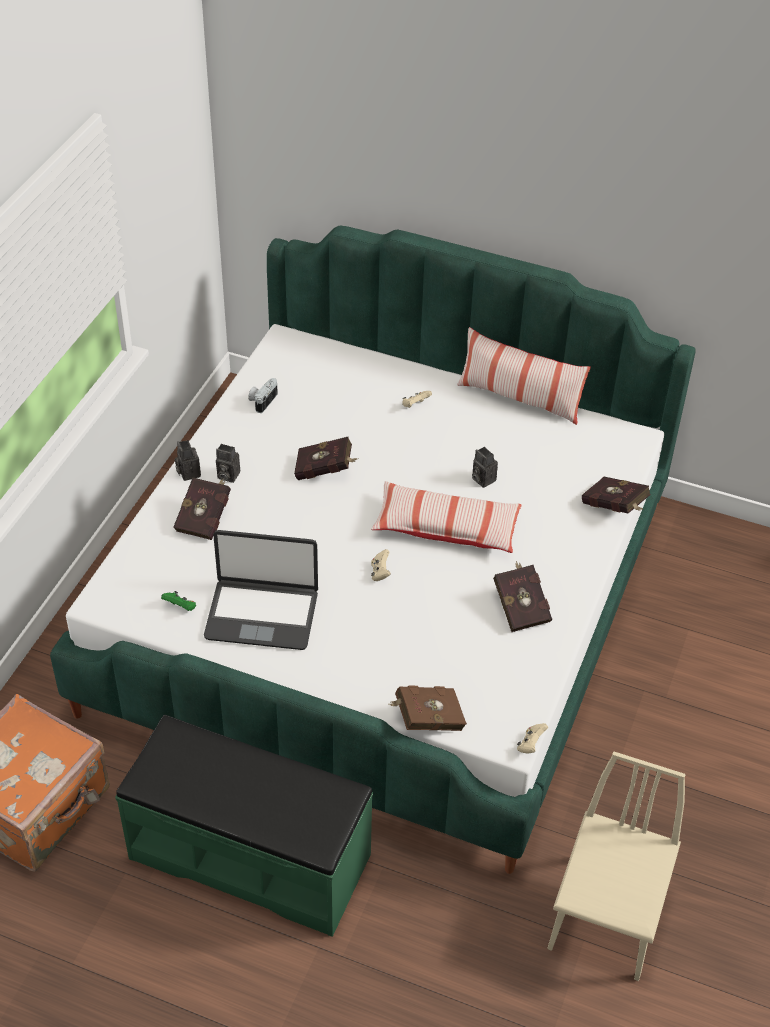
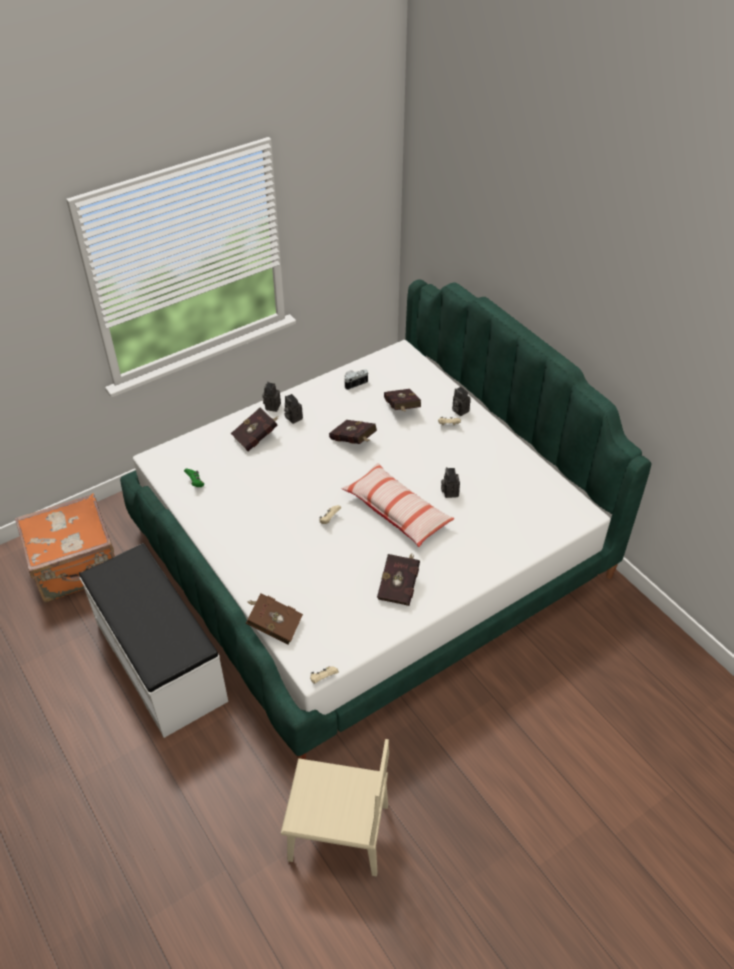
camera: 35 degrees right, 0 degrees up
green bench [115,715,373,937] -> white bench [79,543,228,738]
laptop [204,530,318,650] -> none
pillow [457,327,591,425] -> none
beige chair [547,752,685,981] -> beige chair turned 45 degrees clockwise [281,739,389,877]
red book [582,477,650,513] -> red book moved to [384,389,421,411]
none -> camera [452,387,470,416]

